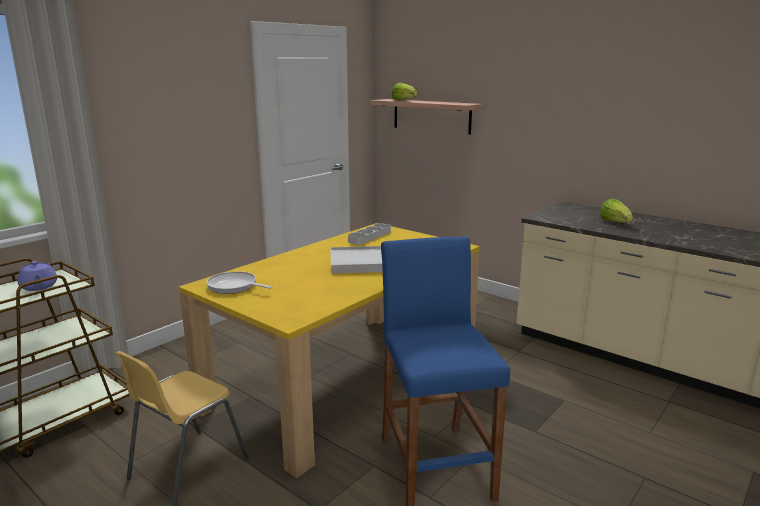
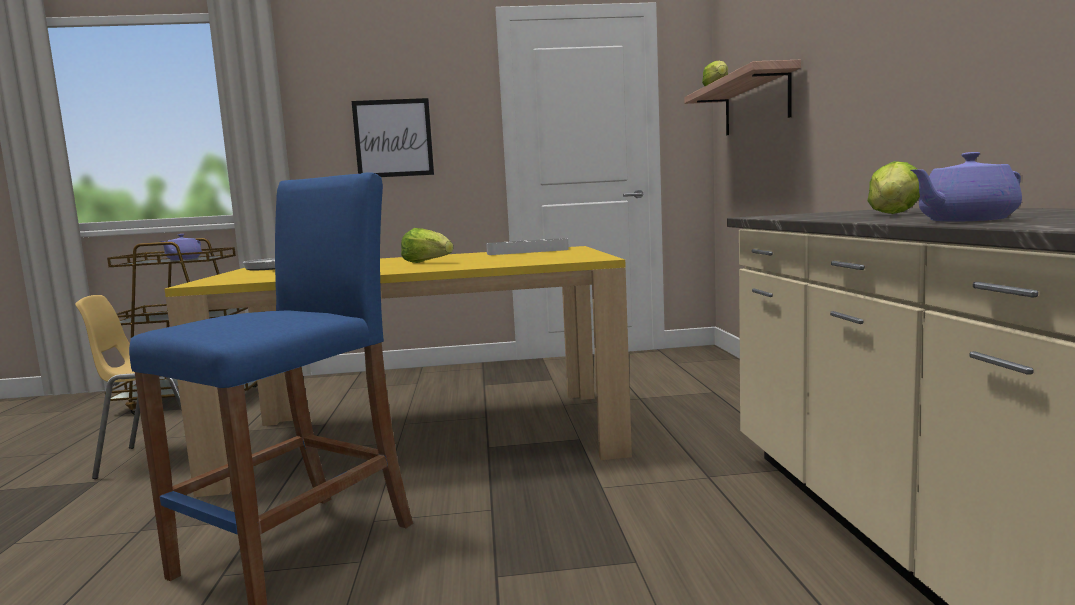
camera: 45 degrees right, 10 degrees down
white tray [330,246,383,274] -> lettuce [401,228,453,263]
none -> picture [352,98,434,177]
none -> purple teapot [911,152,1022,222]

